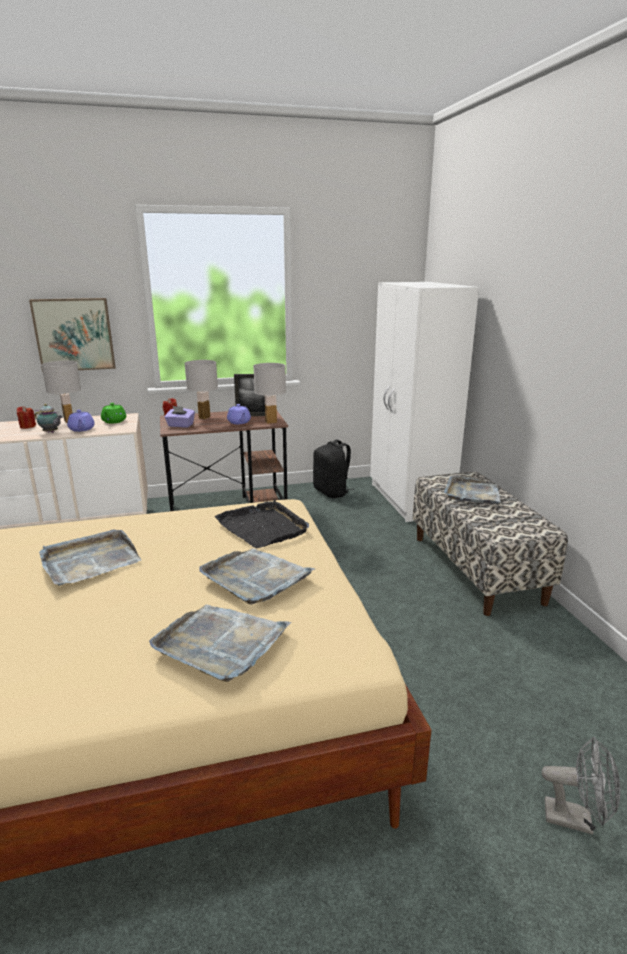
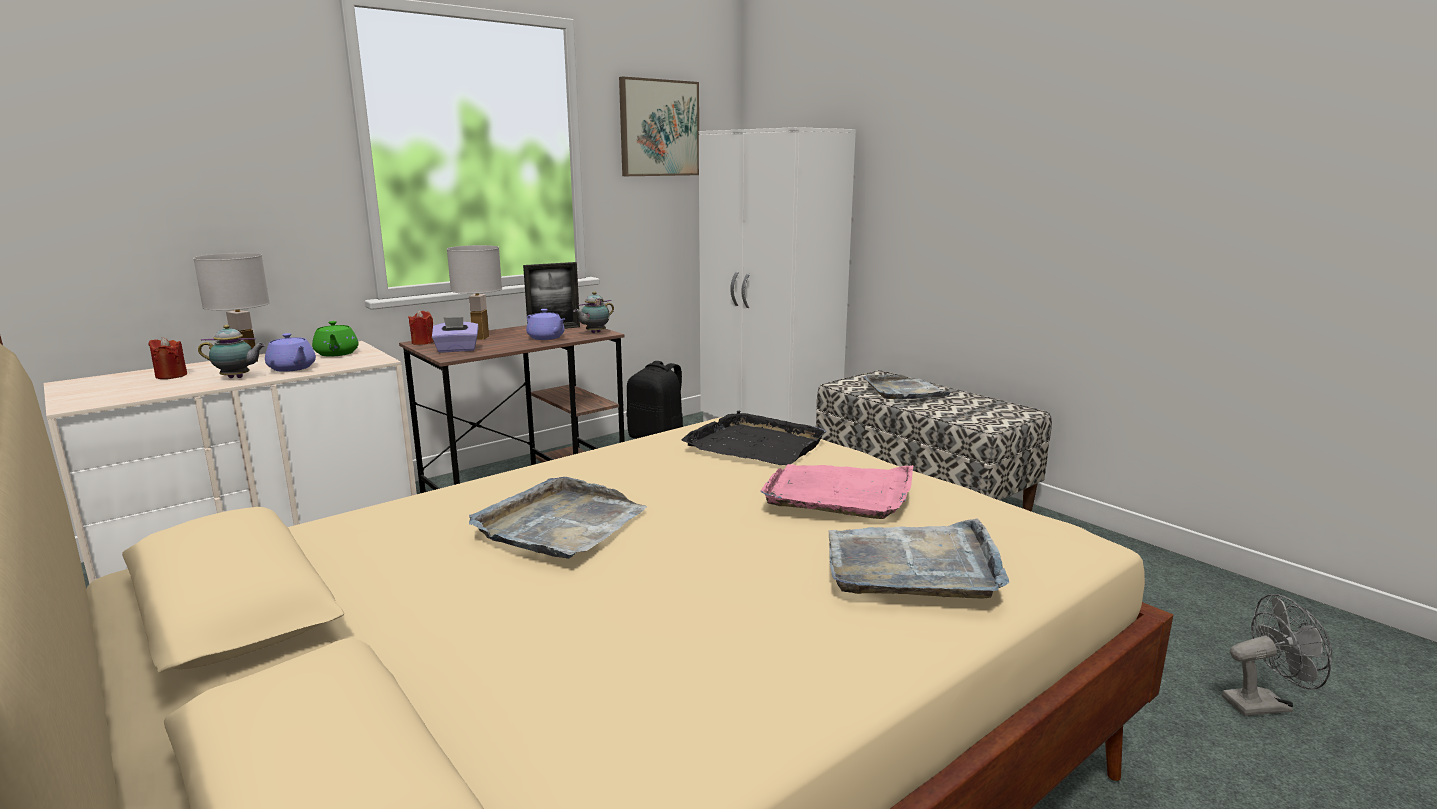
camera: 25 degrees left, 5 degrees down
picture [29,298,116,372] -> picture moved to [619,77,699,176]
grey tray [199,548,315,605] -> pink tray [760,464,913,519]
white table lamp [253,363,286,424] -> teapot [573,292,614,333]

